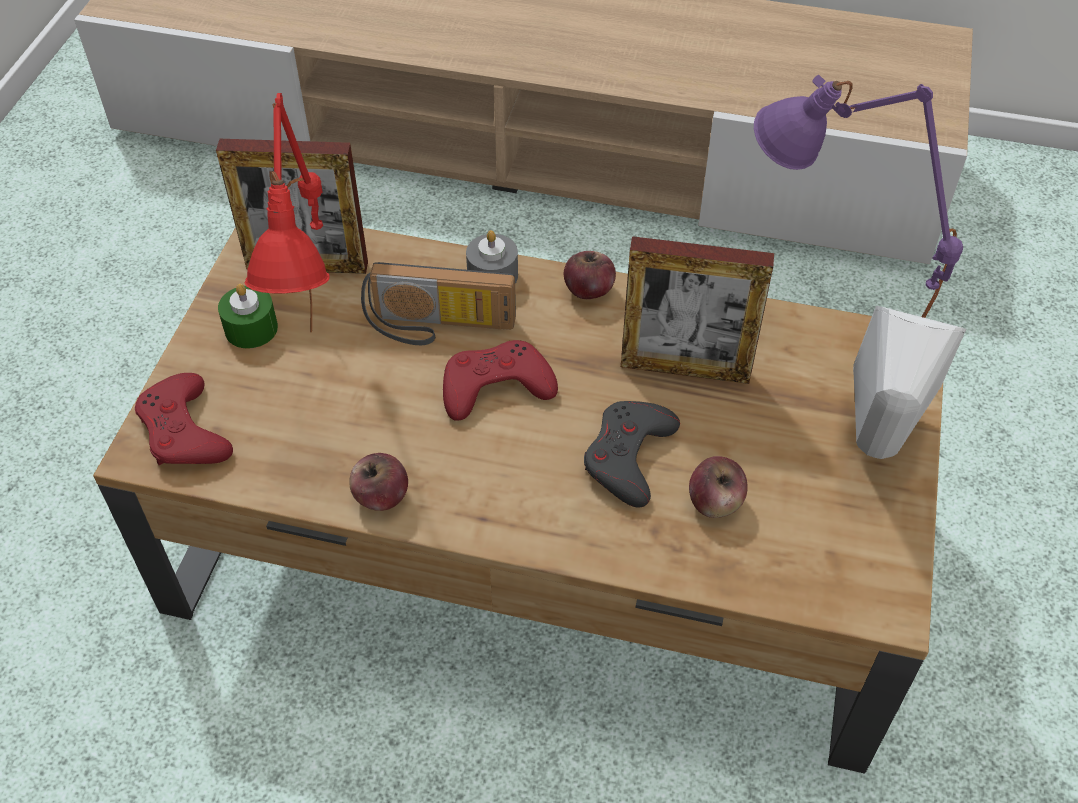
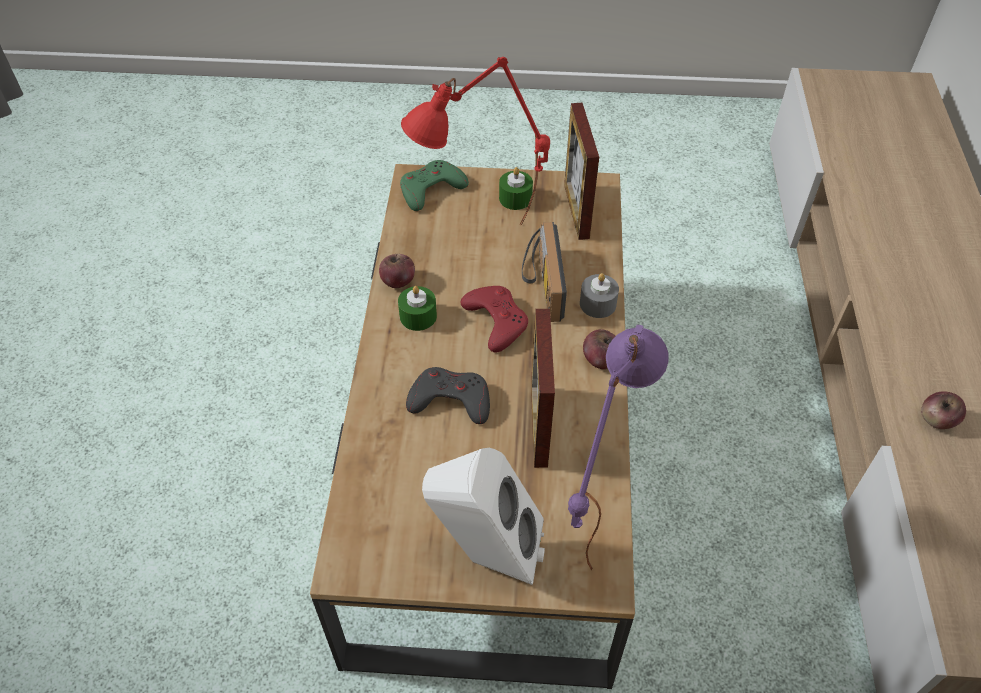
camera: 80 degrees right, 0 degrees up
red game controller [135,373,233,465] -> green game controller [400,160,469,211]
apple [689,456,748,518] -> apple moved to [921,391,966,429]
none -> green candle [398,286,437,331]

